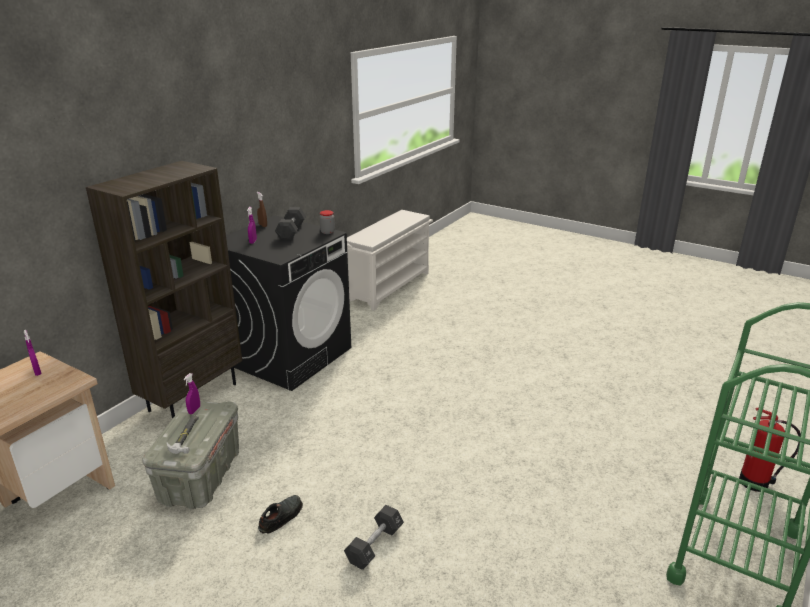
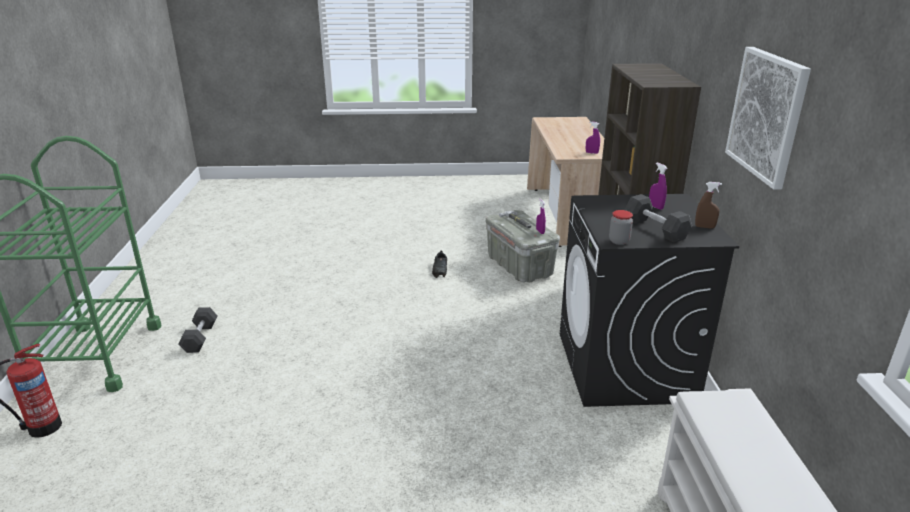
camera: 145 degrees right, 0 degrees up
black dumbbell [344,505,404,570] -> black dumbbell moved to [179,307,217,353]
none -> picture [725,47,811,190]

